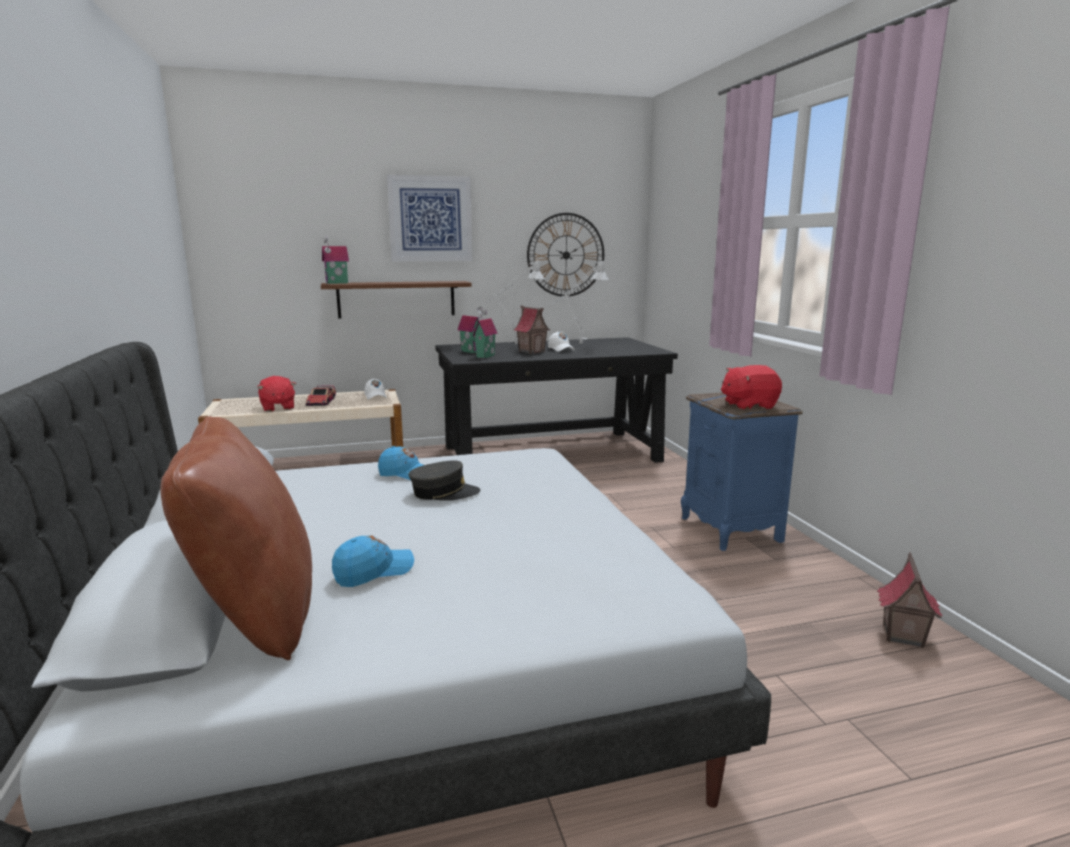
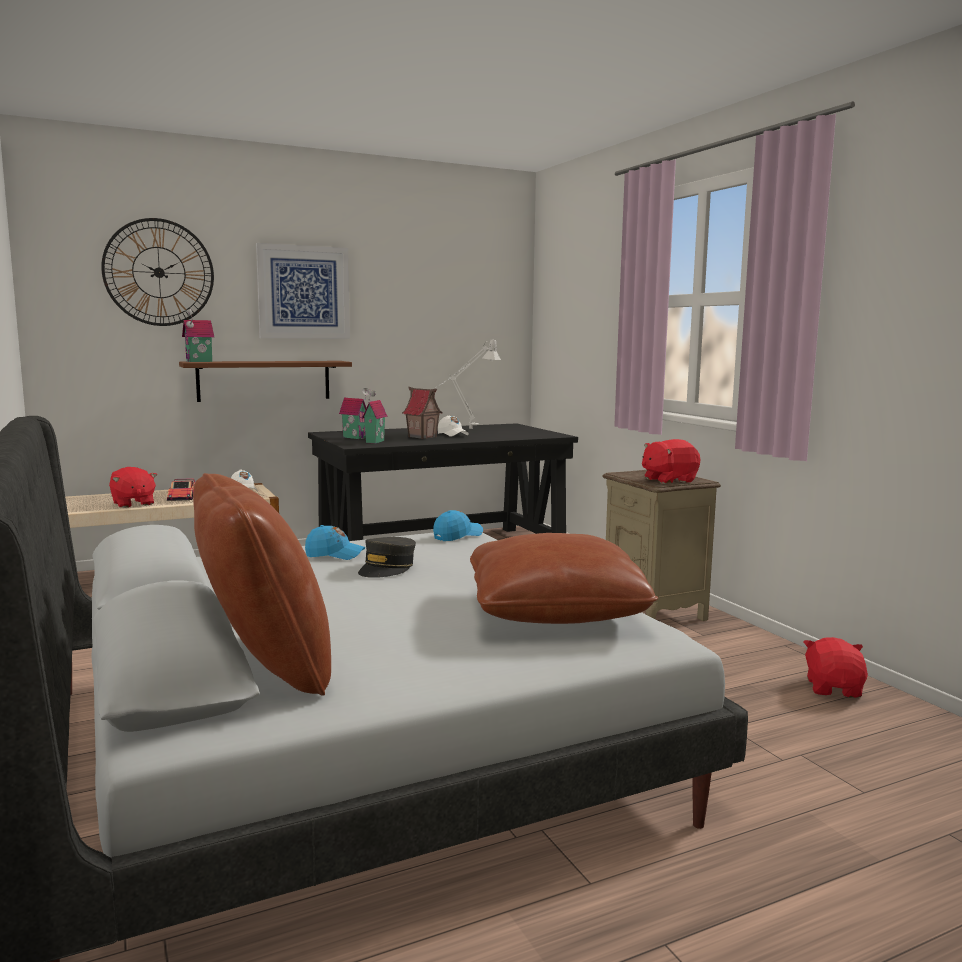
camera: 10 degrees left, 5 degrees down
blue cap [332,535,414,587] -> blue cap moved to [433,510,483,541]
grey cap [409,460,481,501] -> grey cap turned 135 degrees clockwise [358,537,416,578]
grey table lamp [479,259,544,344] -> none
wall clock [527,213,604,297] -> wall clock moved to [101,218,214,326]
blue nightstand [681,392,802,551] -> beige nightstand [602,470,721,621]
toy house [877,552,943,648] -> red plush toy [804,637,868,698]
none -> brown pillow [470,533,658,624]

